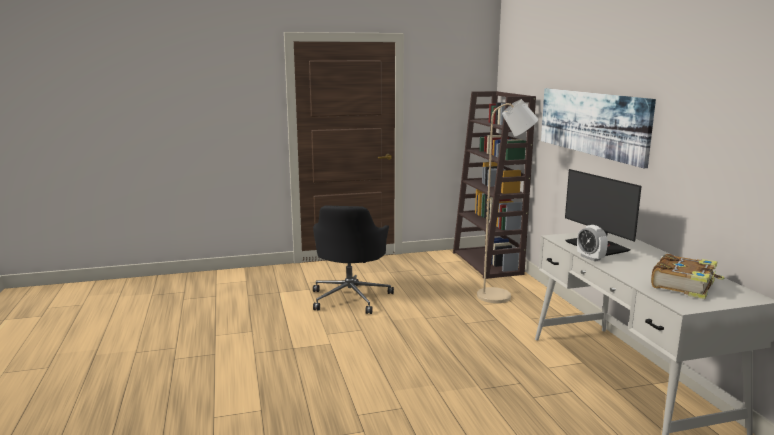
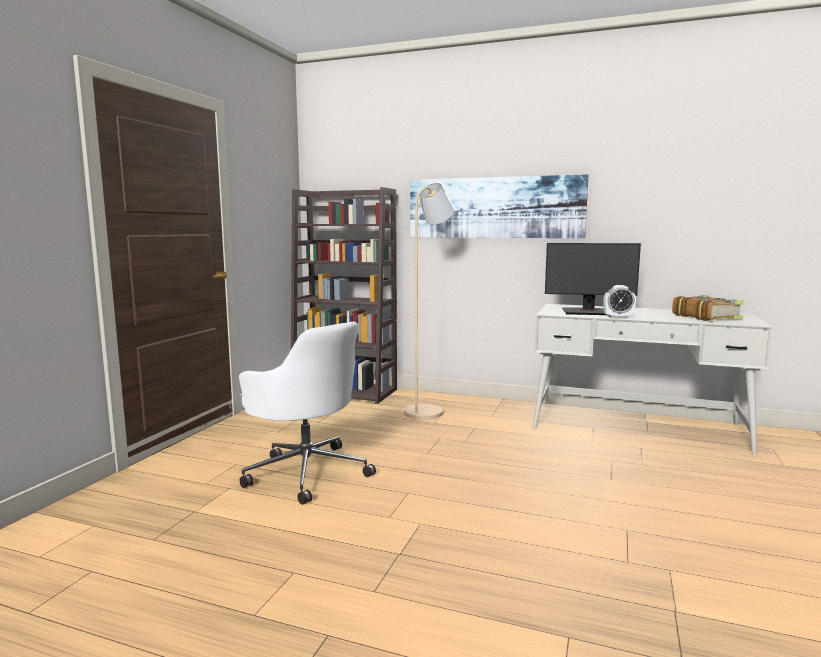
camera: 55 degrees left, 5 degrees down
black office chair [313,205,394,314] -> white office chair [239,321,376,505]

